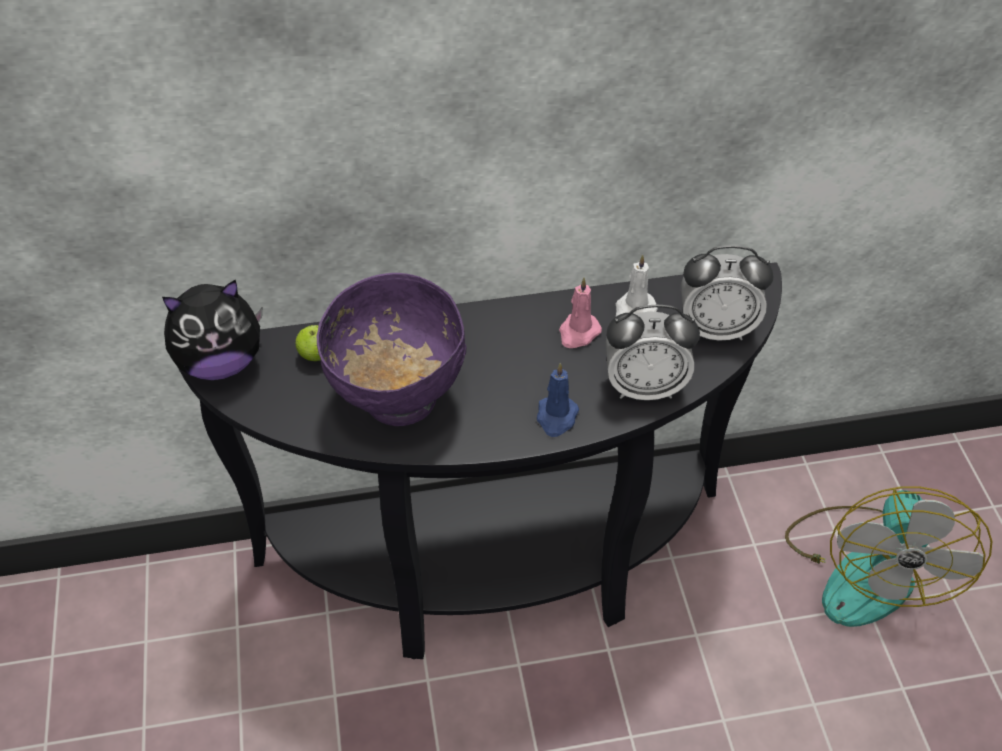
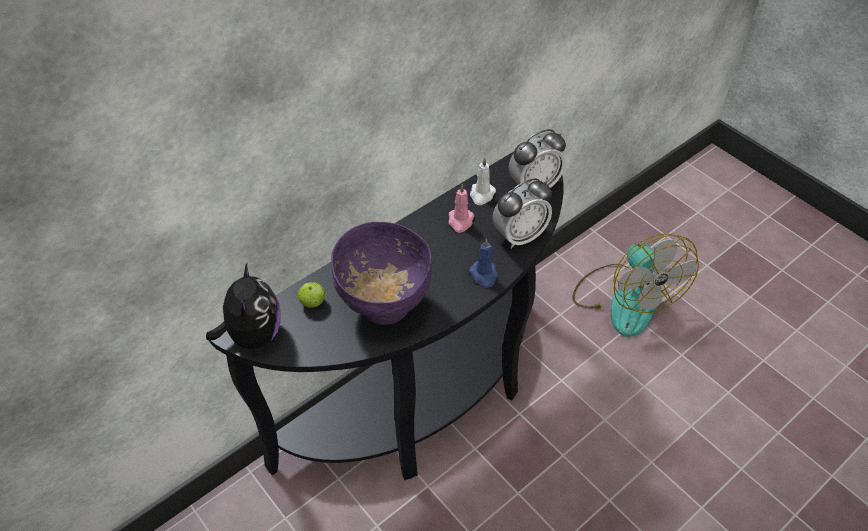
camera: 30 degrees left, 0 degrees up
plush toy [162,279,262,380] -> plush toy turned 45 degrees counterclockwise [206,263,281,349]

